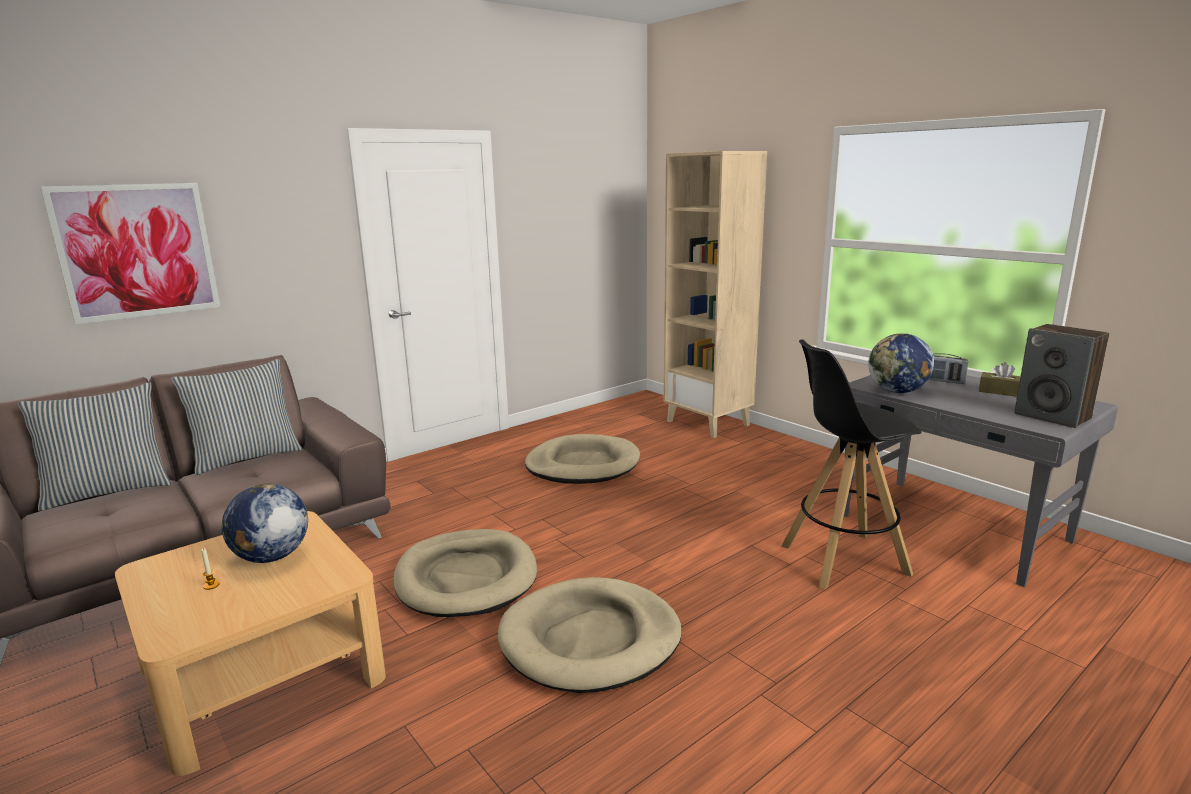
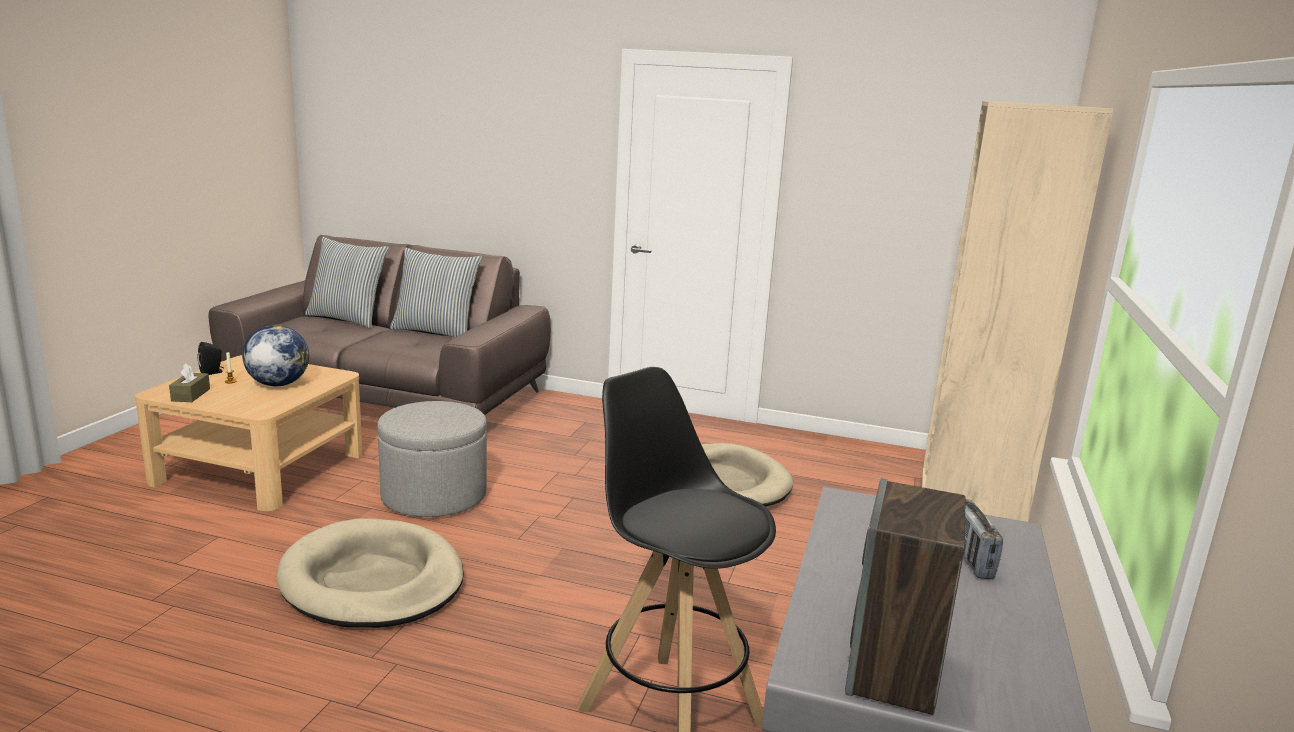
camera: 55 degrees right, 0 degrees up
picture [40,183,220,325] -> none
beige dog bed [394,529,537,617] -> grey ottoman [377,401,487,517]
globe [868,333,934,393] -> none
brown tissue box [979,362,1020,397] -> brown tissue box moved to [169,363,210,402]
none -> black speaker [197,342,224,375]

